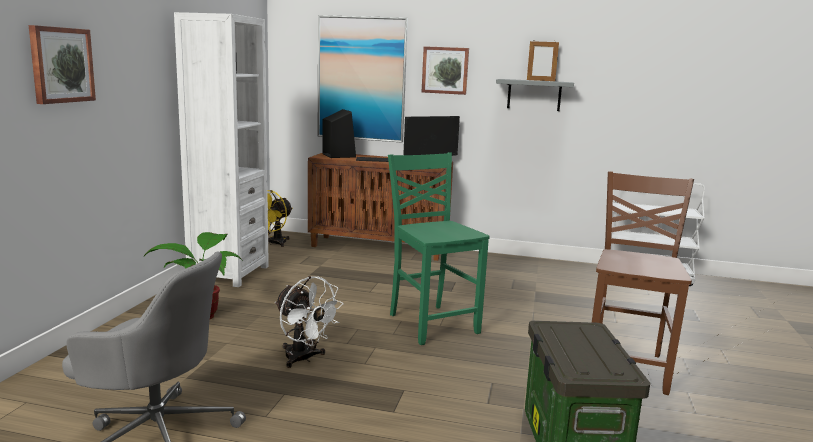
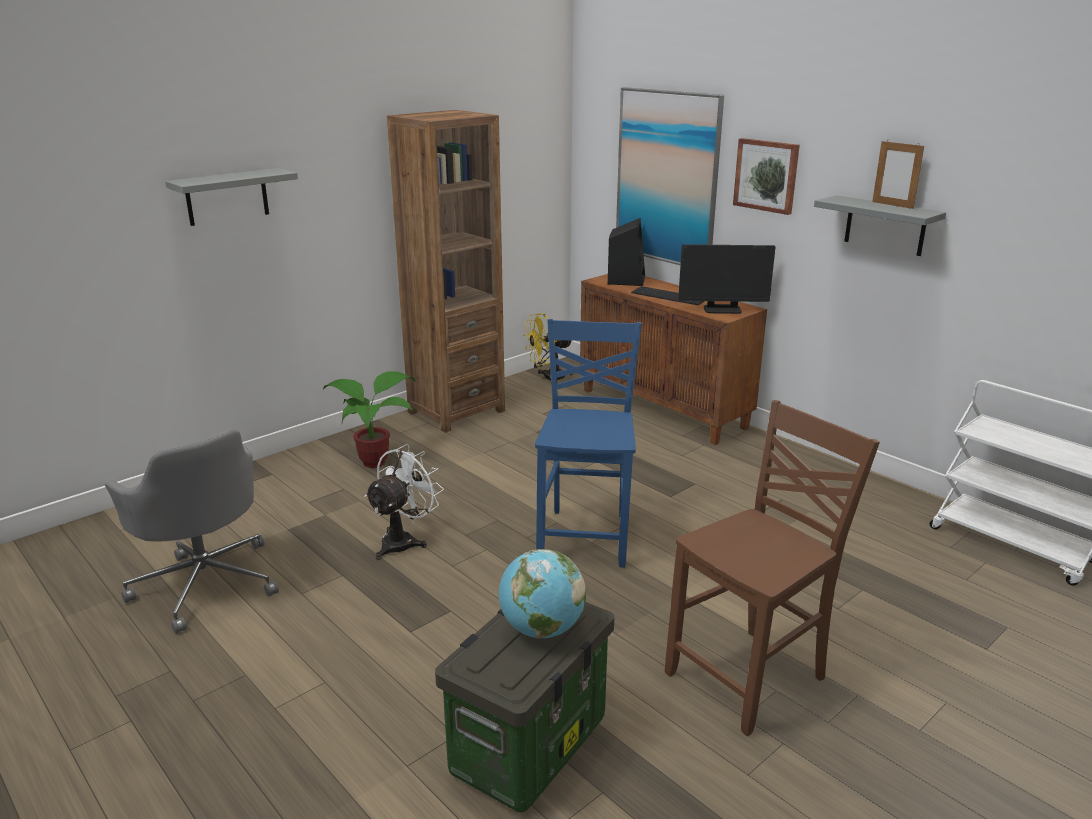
camera: 35 degrees right, 10 degrees up
picture [29,25,96,104] -> grey shelf [165,168,298,226]
white bookcase [174,12,269,287] -> brown bookcase [387,110,505,433]
white fan [275,276,344,368] -> white fan turned 135 degrees counterclockwise [364,444,444,560]
green chair [388,152,490,345] -> blue chair [535,319,642,568]
none -> globe [499,549,586,639]

